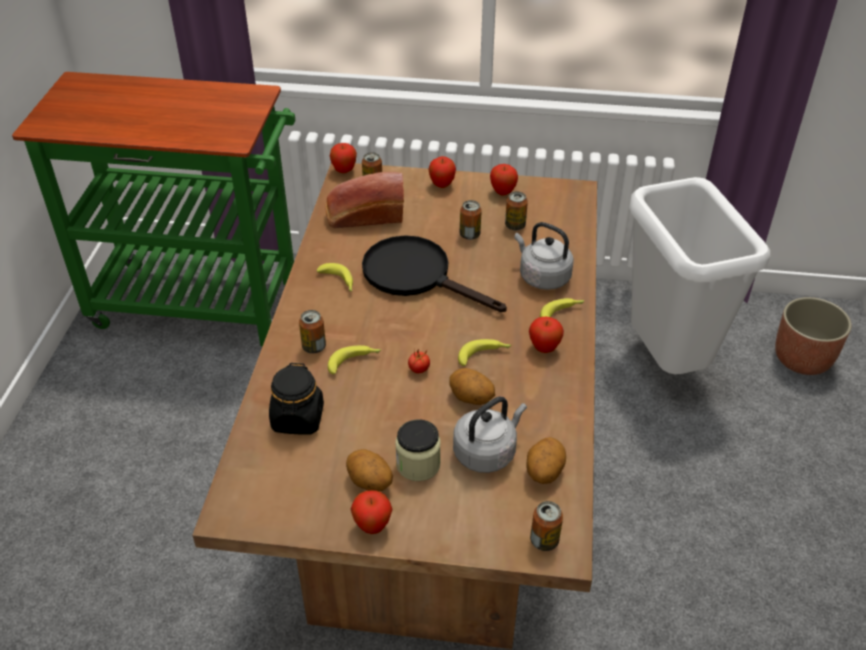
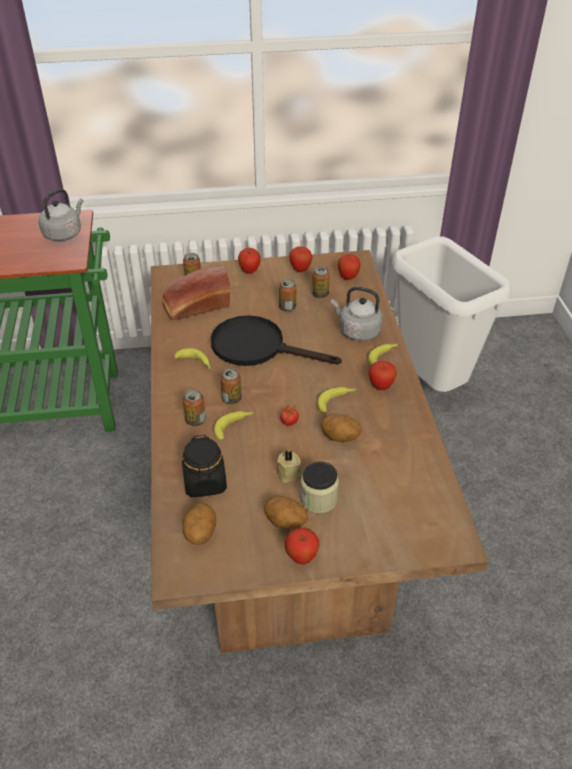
camera: 15 degrees left, 0 degrees up
apple [330,143,357,173] -> apple moved to [338,254,361,280]
grey kettle [453,397,527,473] -> grey kettle moved to [38,189,83,241]
potato [526,437,566,484] -> potato moved to [182,503,216,545]
can [530,501,563,551] -> can moved to [221,368,242,404]
planter [775,297,852,375] -> none
none -> beige candle [277,450,303,483]

